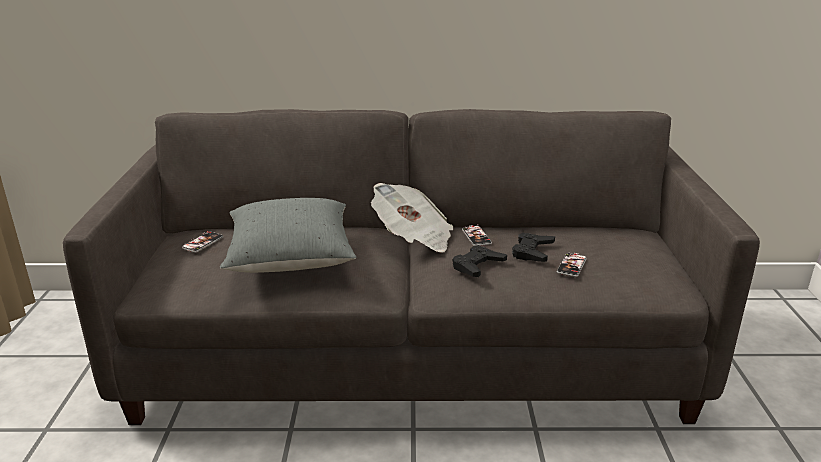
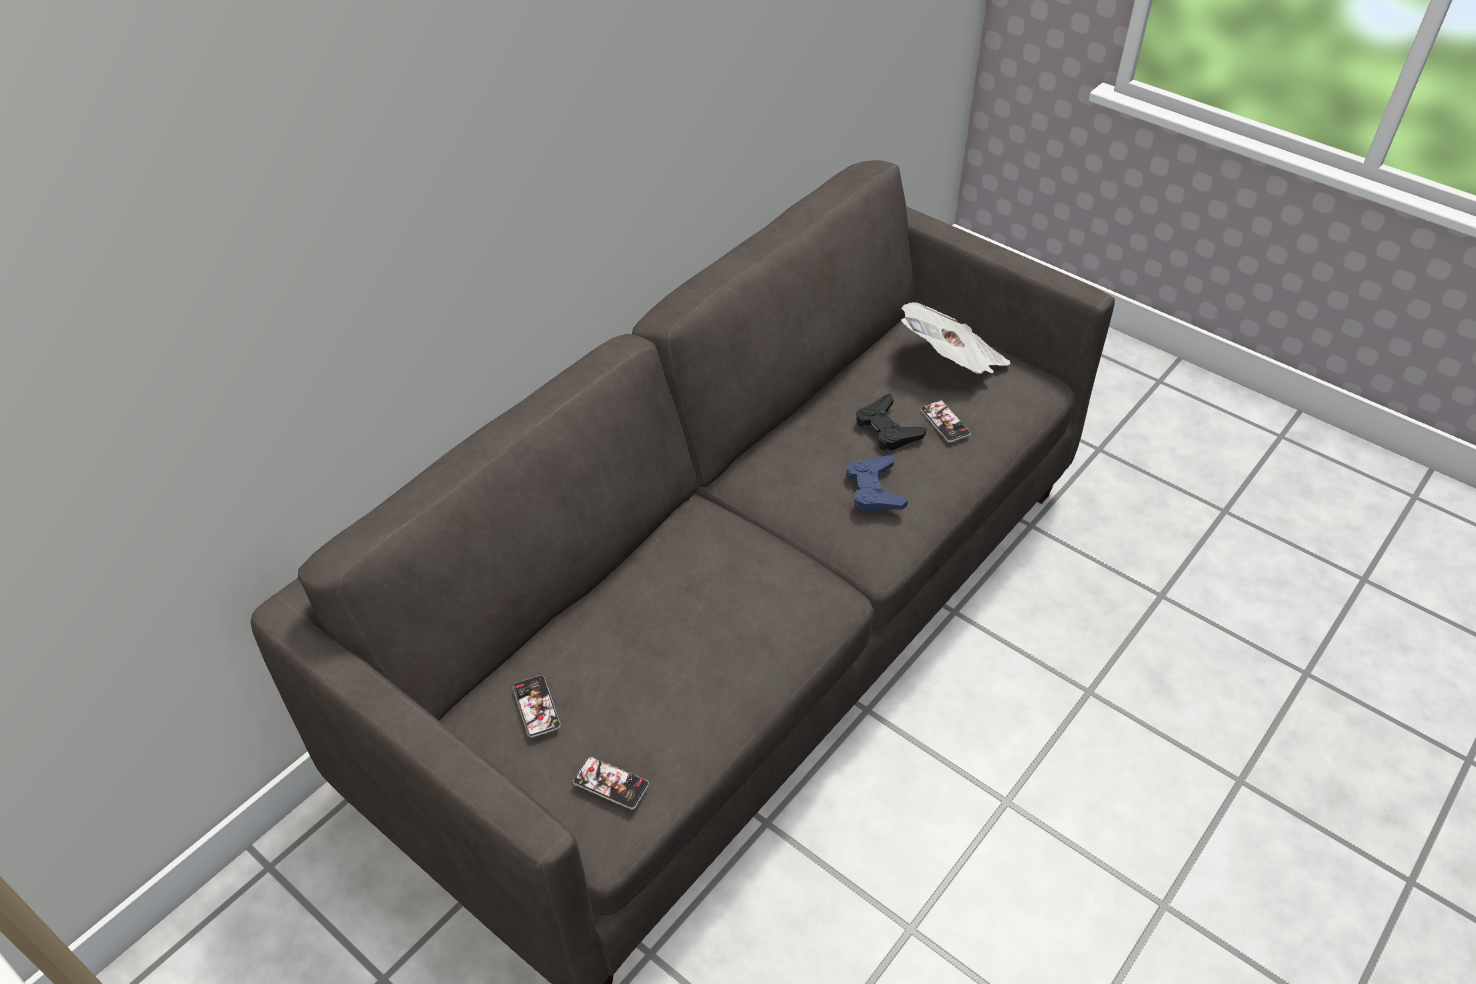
camera: 50 degrees left, 20 degrees up
grey pillow [220,198,357,273] -> none
newspaper [371,183,453,253] -> newspaper moved to [901,302,1011,374]
black game controller [452,245,507,277] -> blue game controller [846,455,908,512]
phone [462,224,492,246] -> phone moved to [573,757,649,810]

